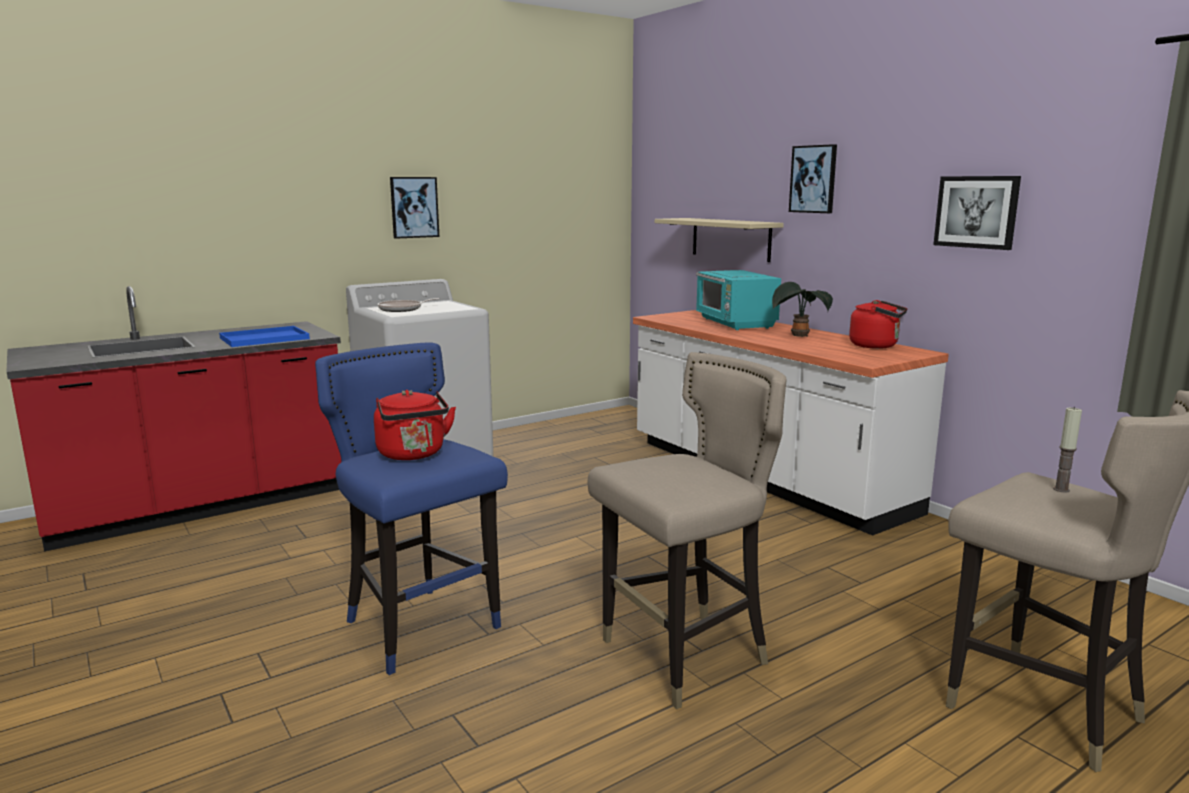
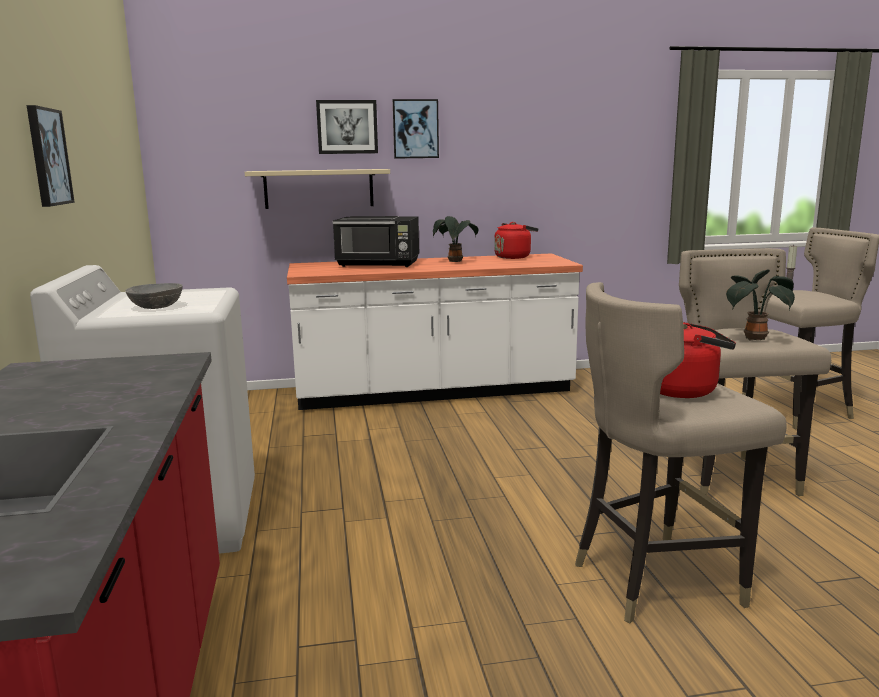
camera: 65 degrees left, 0 degrees up
blue tray [219,326,310,347] -> none
blue stool [315,343,508,675] -> beige stool [575,282,786,624]
frying pan [377,298,440,312] -> grey bowl [125,283,183,309]
turquoise microwave [696,270,781,330] -> black microwave [332,216,419,267]
picture [933,176,1021,250] -> picture moved to [316,100,378,154]
none -> potted plant [726,269,795,341]

